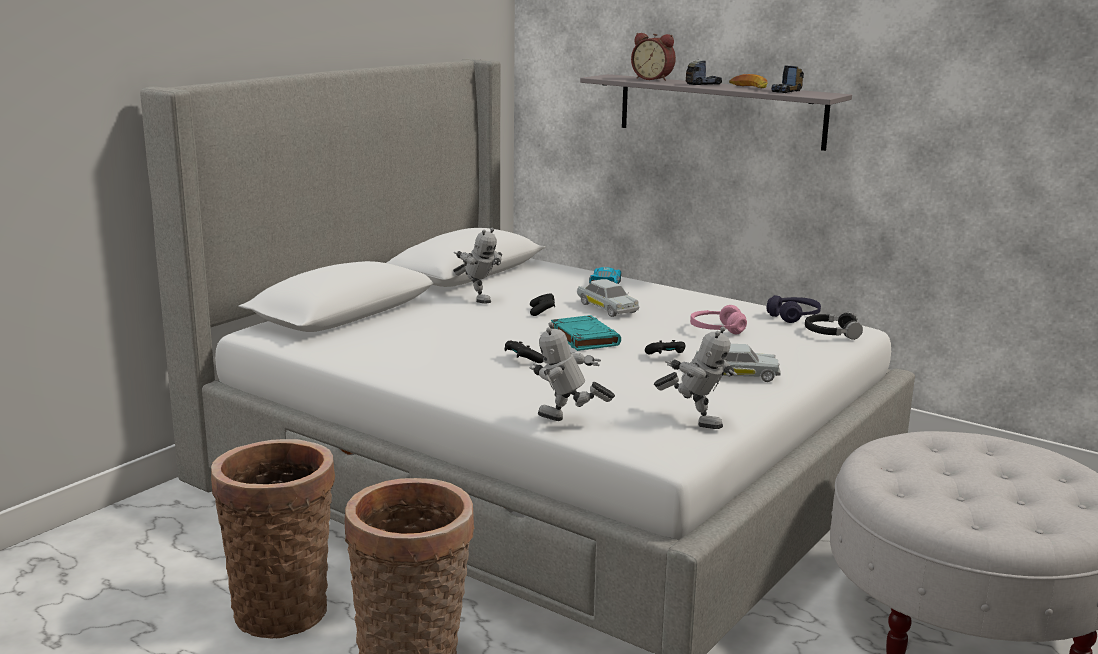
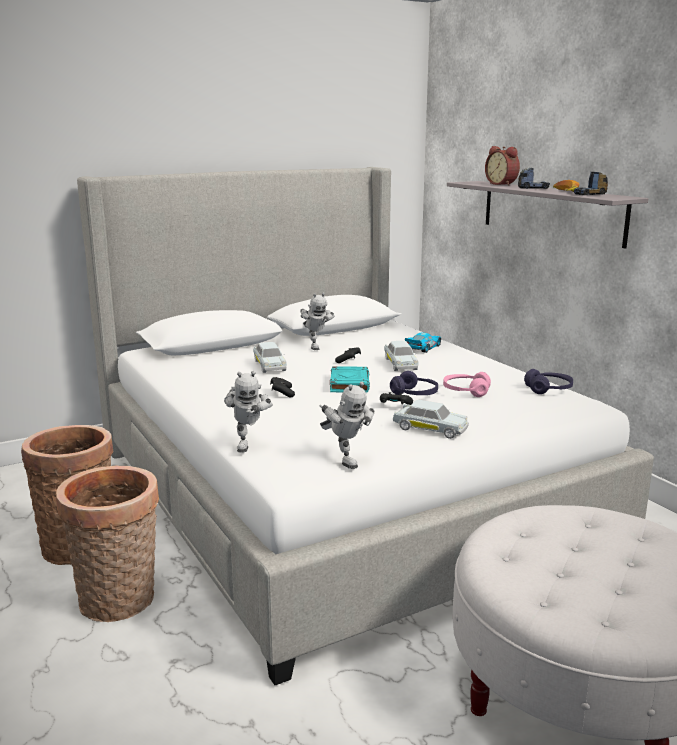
camera: 25 degrees right, 0 degrees up
toy robot [529,322,615,421] -> toy robot turned 135 degrees counterclockwise [224,371,273,453]
black headphones [805,312,863,340] -> none
none -> white toy car [253,342,287,373]
none -> purple headphones [390,371,438,395]

